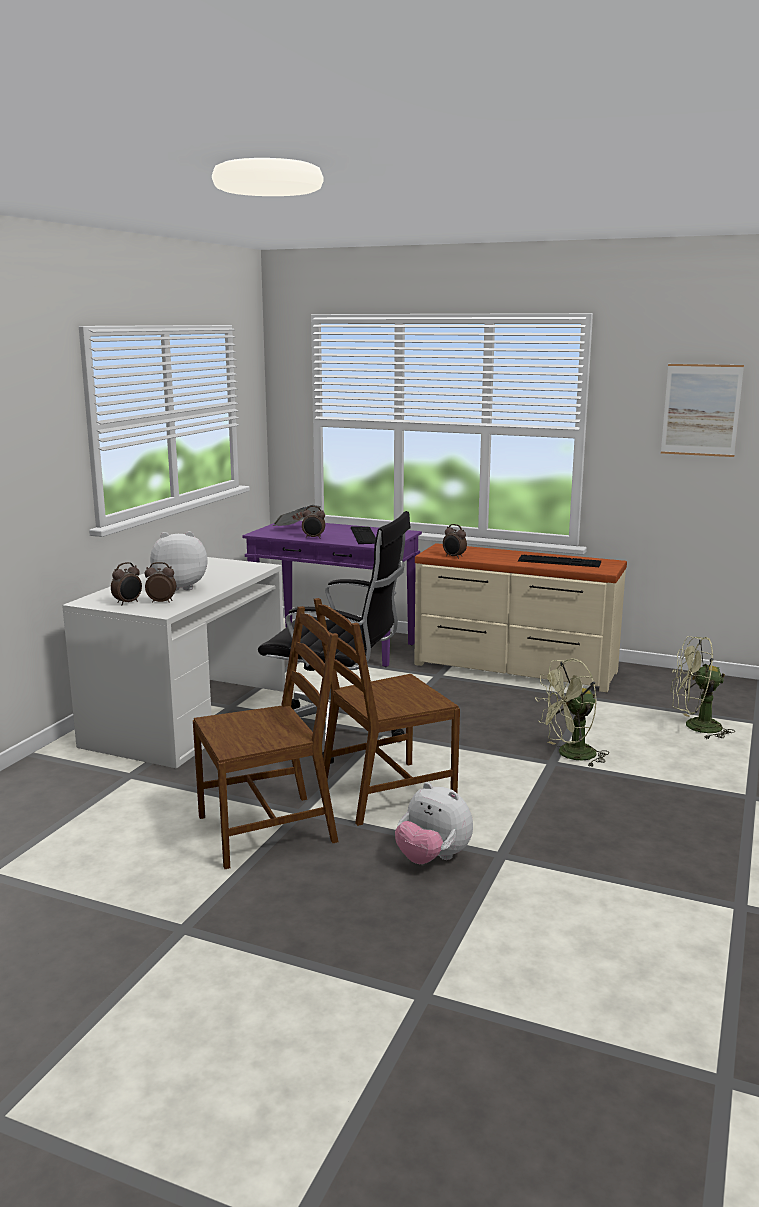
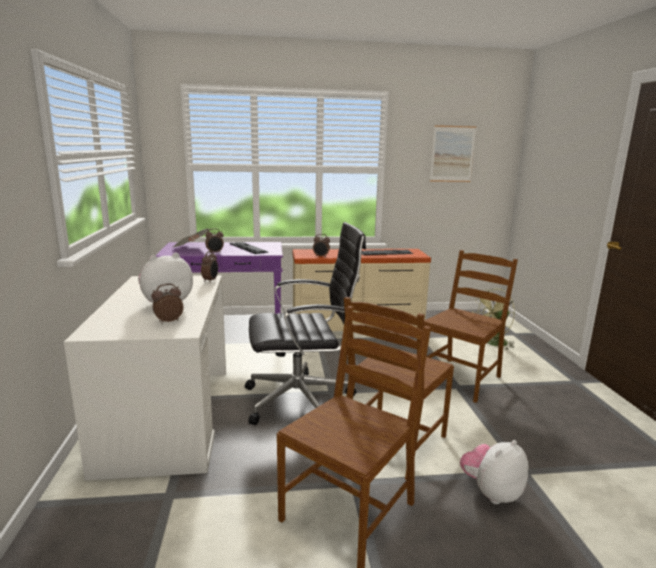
camera: 30 degrees left, 0 degrees up
alarm clock [111,562,142,605] -> alarm clock moved to [201,251,218,282]
plush toy [395,782,473,864] -> plush toy turned 135 degrees clockwise [460,440,529,504]
green fan [535,659,609,766] -> brown chair [424,250,518,403]

